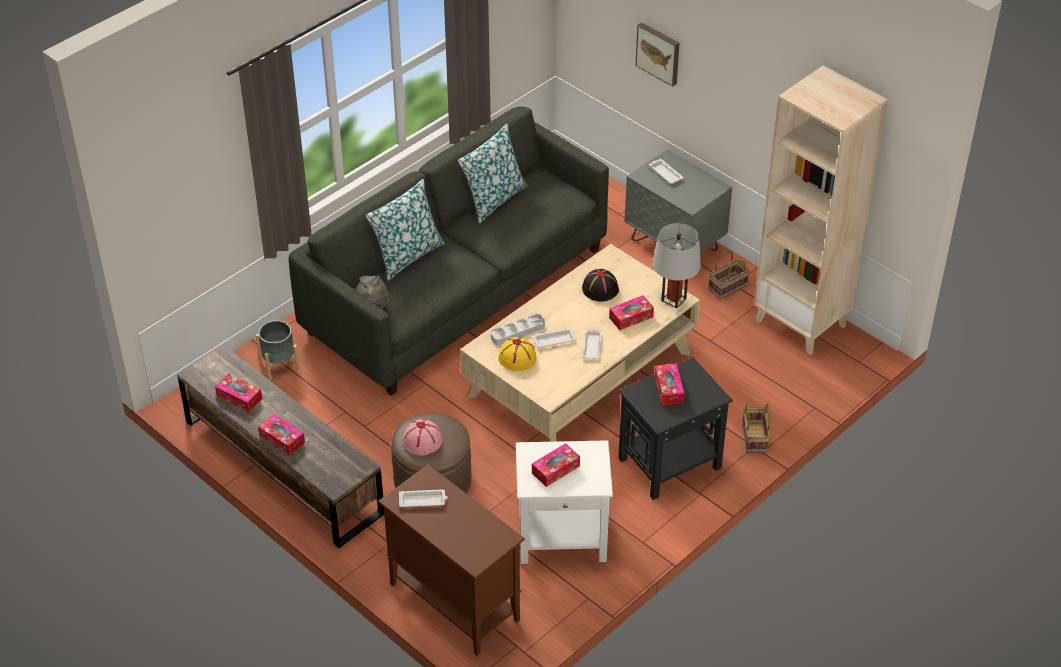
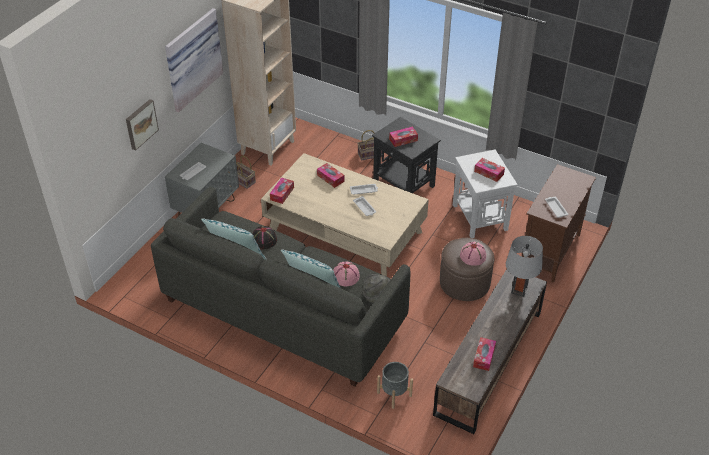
camera: 105 degrees left, 0 degrees up
tissue box [258,414,305,455] -> tissue box moved to [270,177,294,204]
grey tray [491,314,545,345] -> none
yellow hat [498,337,537,371] -> none
black hat [582,269,619,302] -> black hat moved to [252,226,277,249]
grey table lamp [652,223,701,308] -> grey table lamp moved to [506,236,543,297]
none -> picture [165,8,223,112]
none -> pink hat [333,261,360,286]

